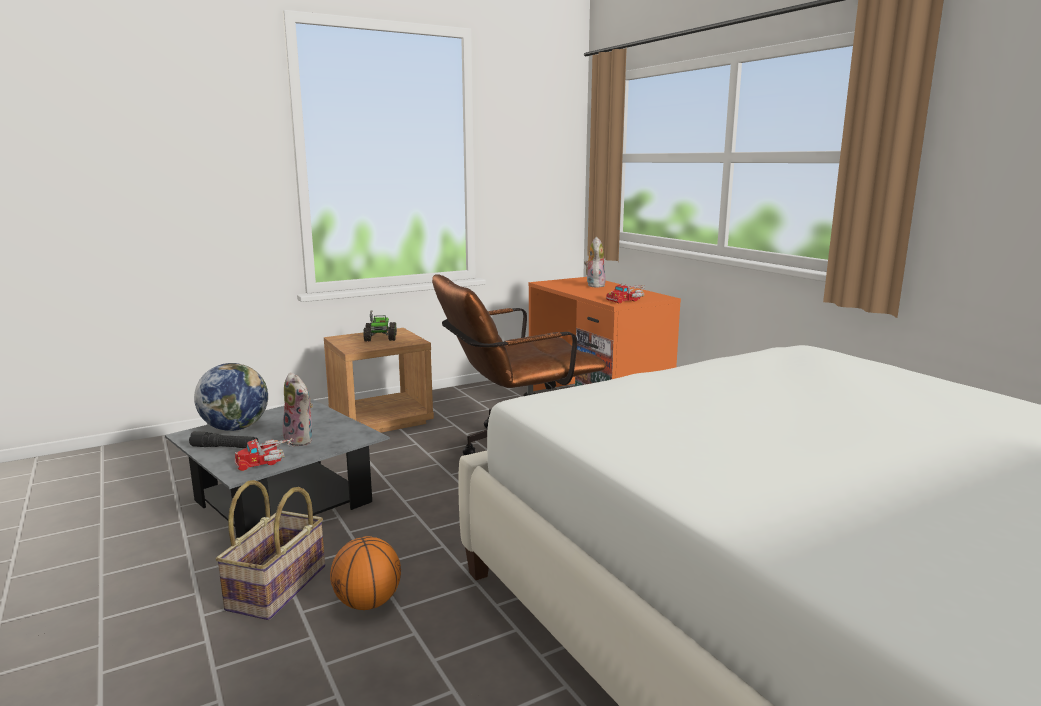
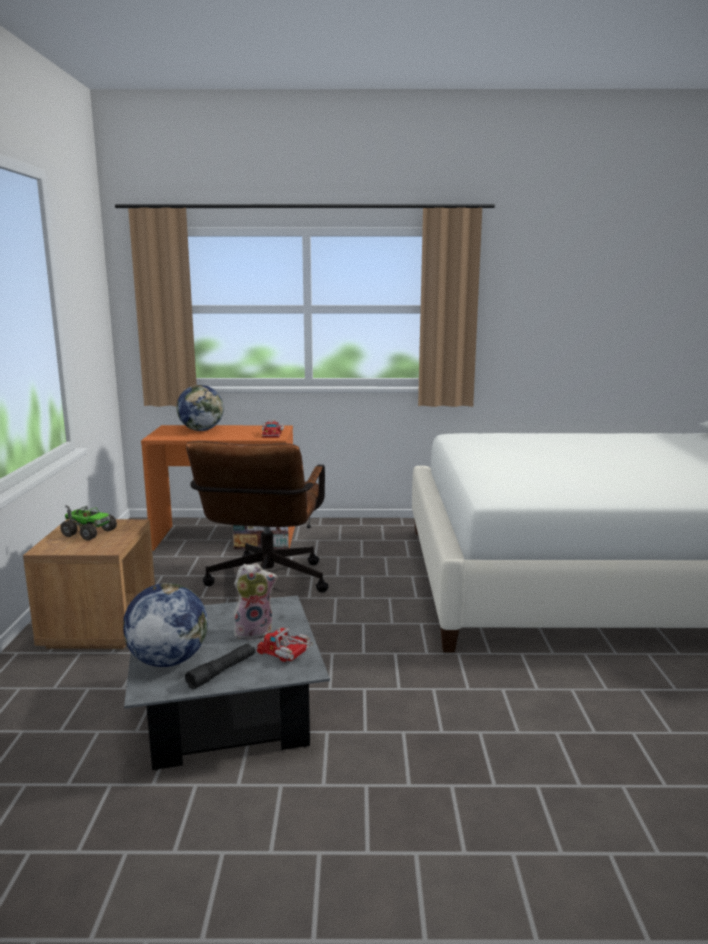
camera: 60 degrees left, 0 degrees up
basket [216,480,325,620] -> none
toy truck [235,438,293,471] -> toy truck turned 120 degrees clockwise [257,628,313,662]
basketball [330,536,401,610] -> none
plush toy [584,237,606,288] -> globe [176,385,224,431]

